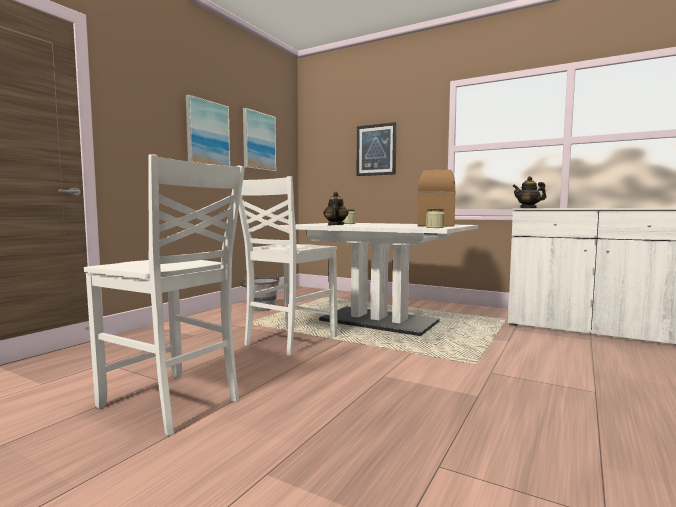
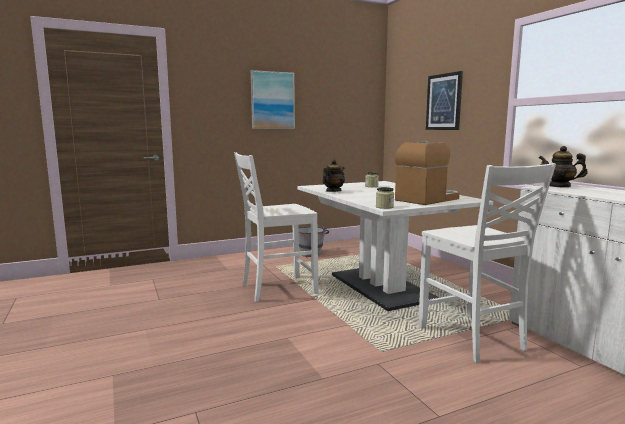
camera: 35 degrees right, 5 degrees up
white chair [84,154,245,436] -> white chair moved to [419,163,556,363]
picture [243,108,276,171] -> none

